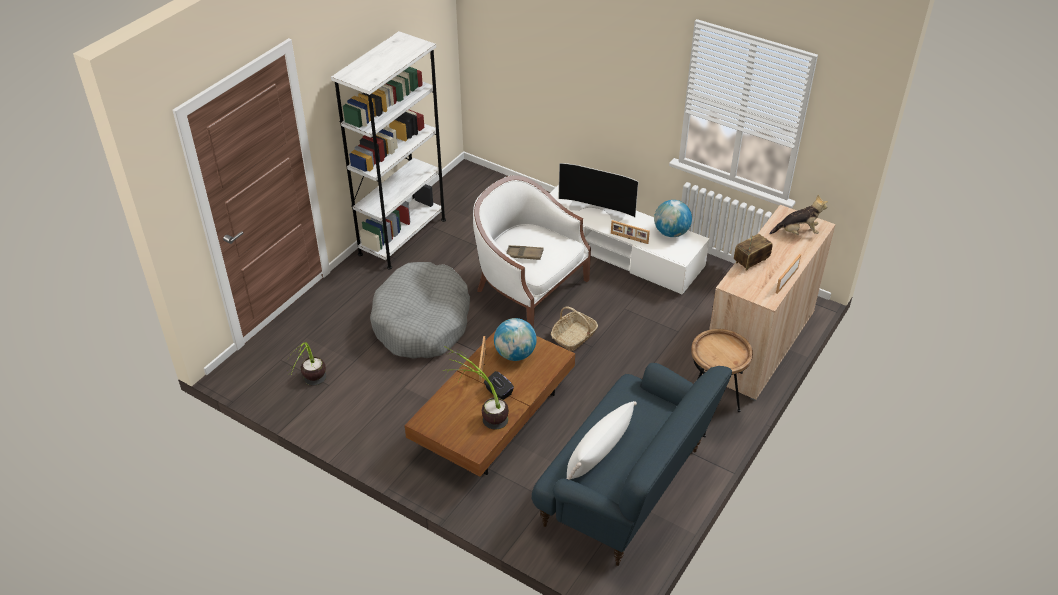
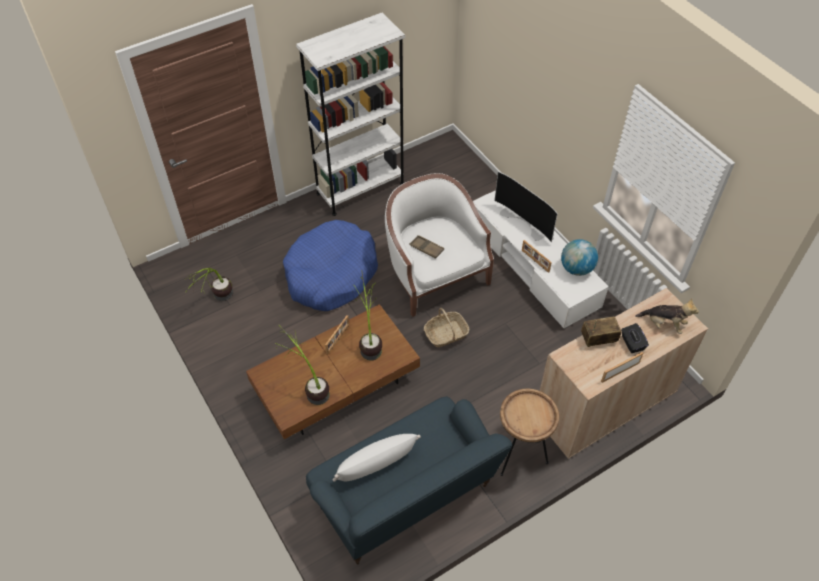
camera: 25 degrees right, 10 degrees up
grey dog bed [370,262,470,359] -> blue dog bed [283,220,378,311]
black tissue box [484,371,514,400] -> black tissue box moved to [621,323,649,353]
globe [494,318,537,361] -> potted plant [354,270,382,360]

